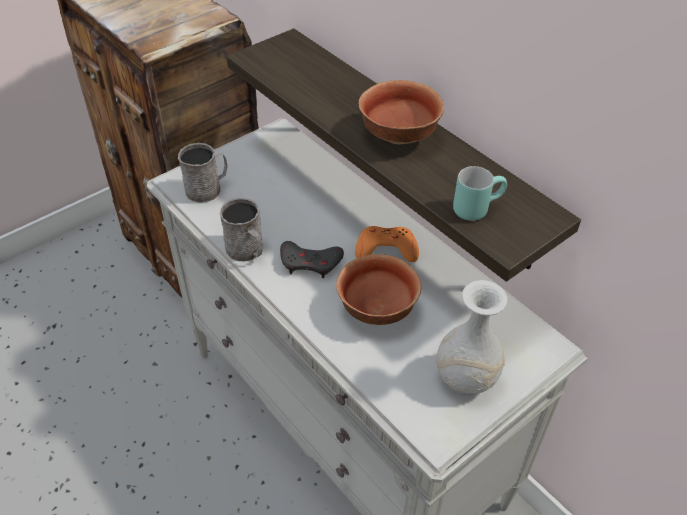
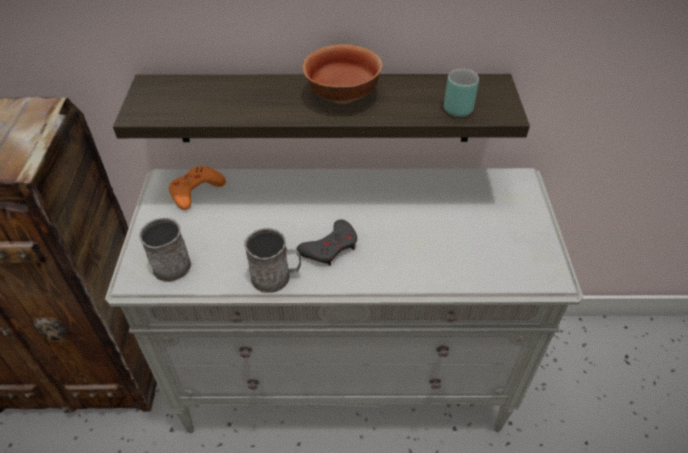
camera: 50 degrees left, 0 degrees up
bowl [336,254,421,325] -> none
orange game controller [355,226,419,262] -> orange game controller moved to [169,166,226,210]
white vase [436,280,508,395] -> none

